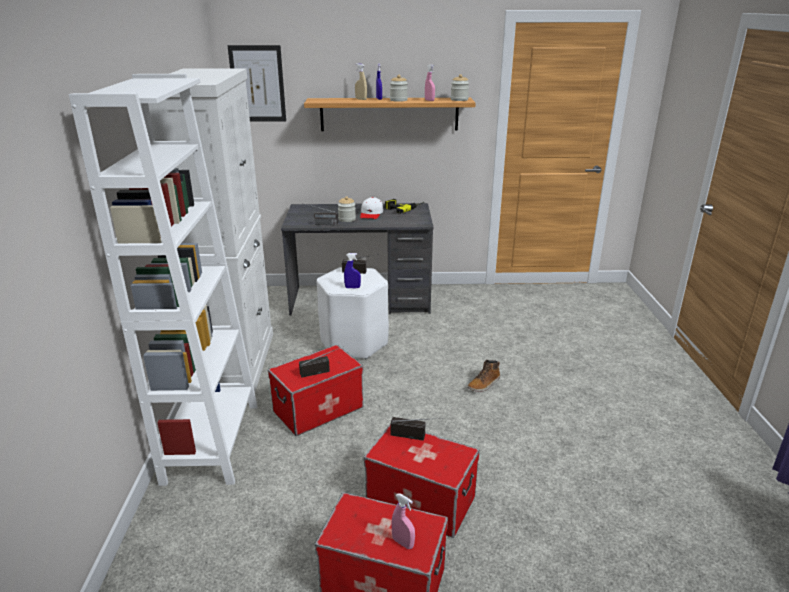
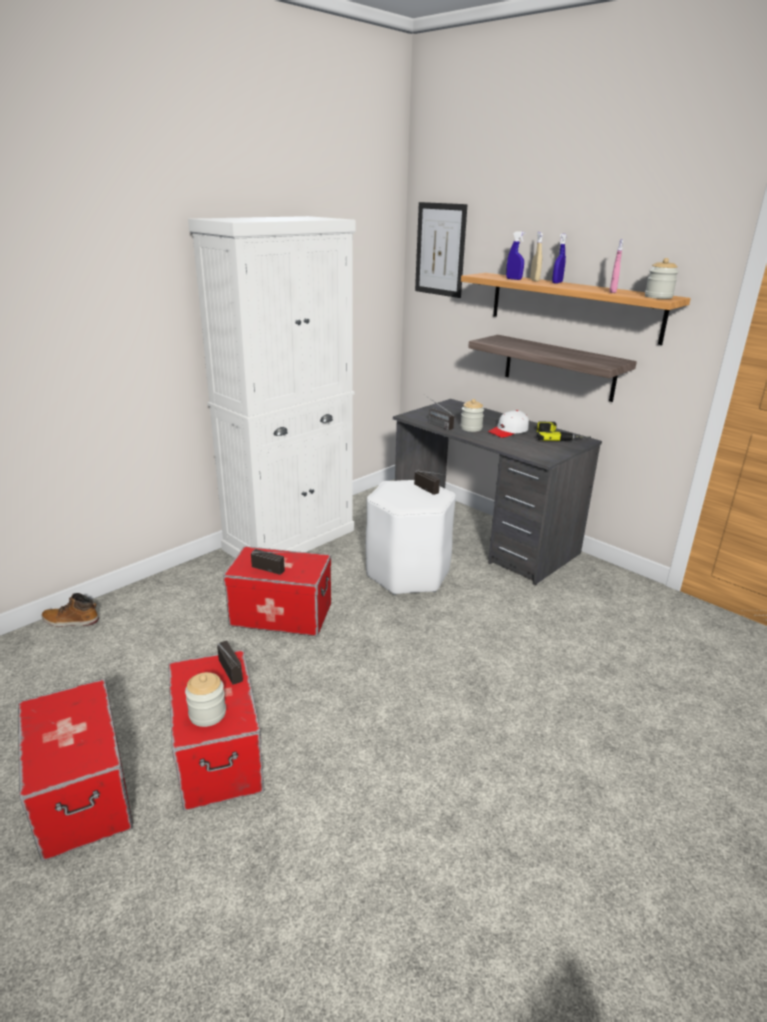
camera: 45 degrees right, 0 degrees up
white bookcase [69,74,257,486] -> none
blue spray bottle [344,253,361,288] -> blue spray bottle moved to [506,231,526,280]
jar [390,75,408,102] -> jar moved to [185,672,226,727]
pink spray bottle [391,493,415,549] -> none
boot [468,360,500,392] -> boot moved to [42,593,99,627]
none -> shelf [468,335,637,402]

